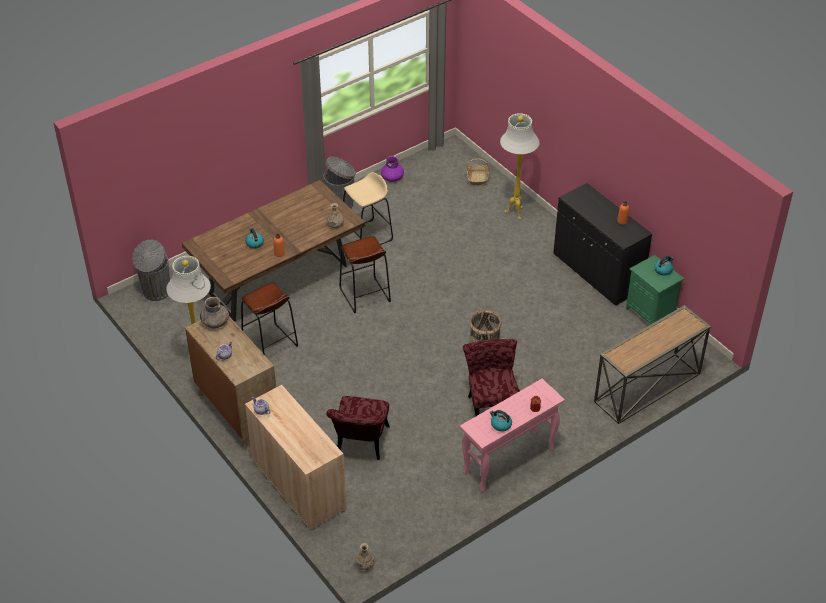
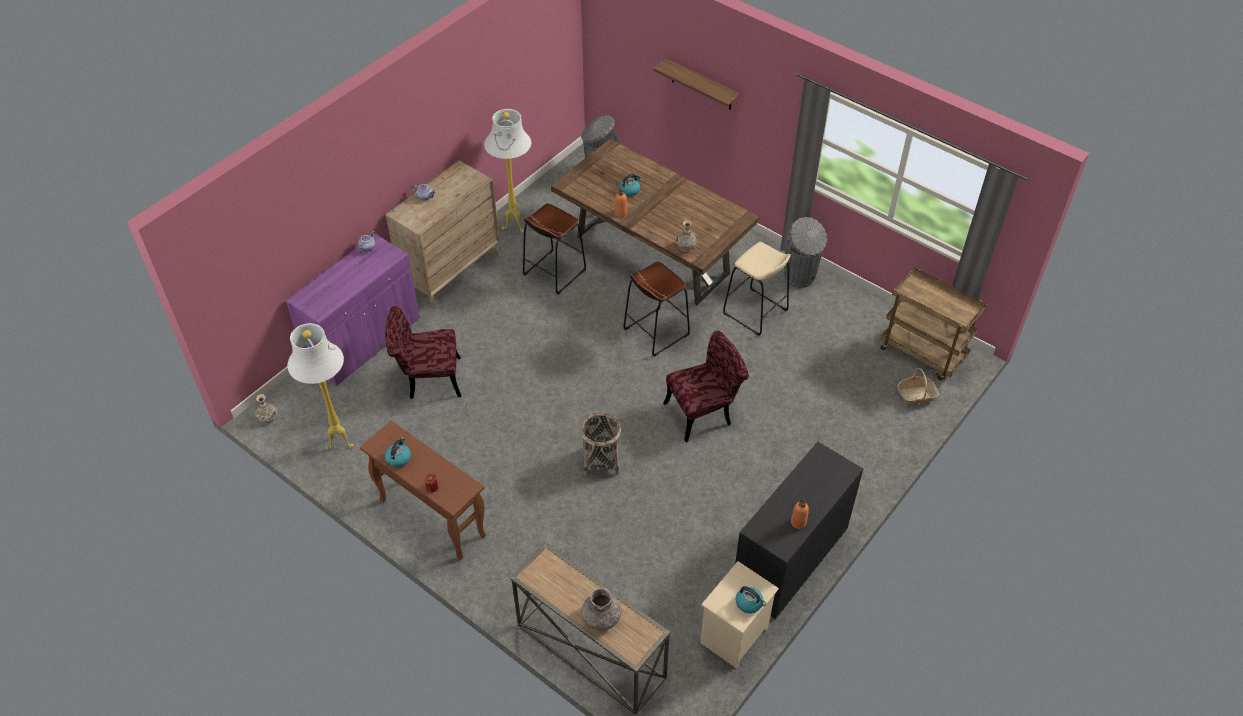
camera: 75 degrees right, 5 degrees up
grey vase [200,297,229,328] -> grey vase moved to [582,588,621,630]
beige cabinet [245,385,347,530] -> purple cabinet [286,234,420,386]
purple vase [381,156,404,182] -> none
pink console table [460,379,565,492] -> brown console table [360,420,486,560]
red chair [463,339,520,417] -> red chair moved to [663,330,749,442]
white floor lamp [500,113,540,220] -> white floor lamp moved to [287,323,354,450]
green nightstand [626,255,685,325] -> beige nightstand [700,561,779,668]
none -> shelf [653,58,740,110]
none -> brown cart [880,267,986,380]

